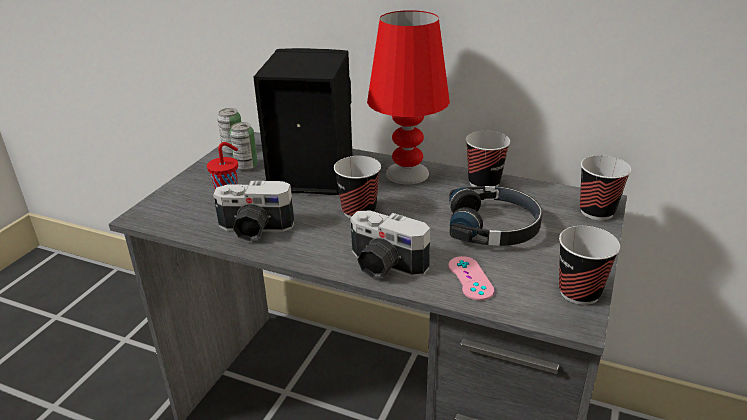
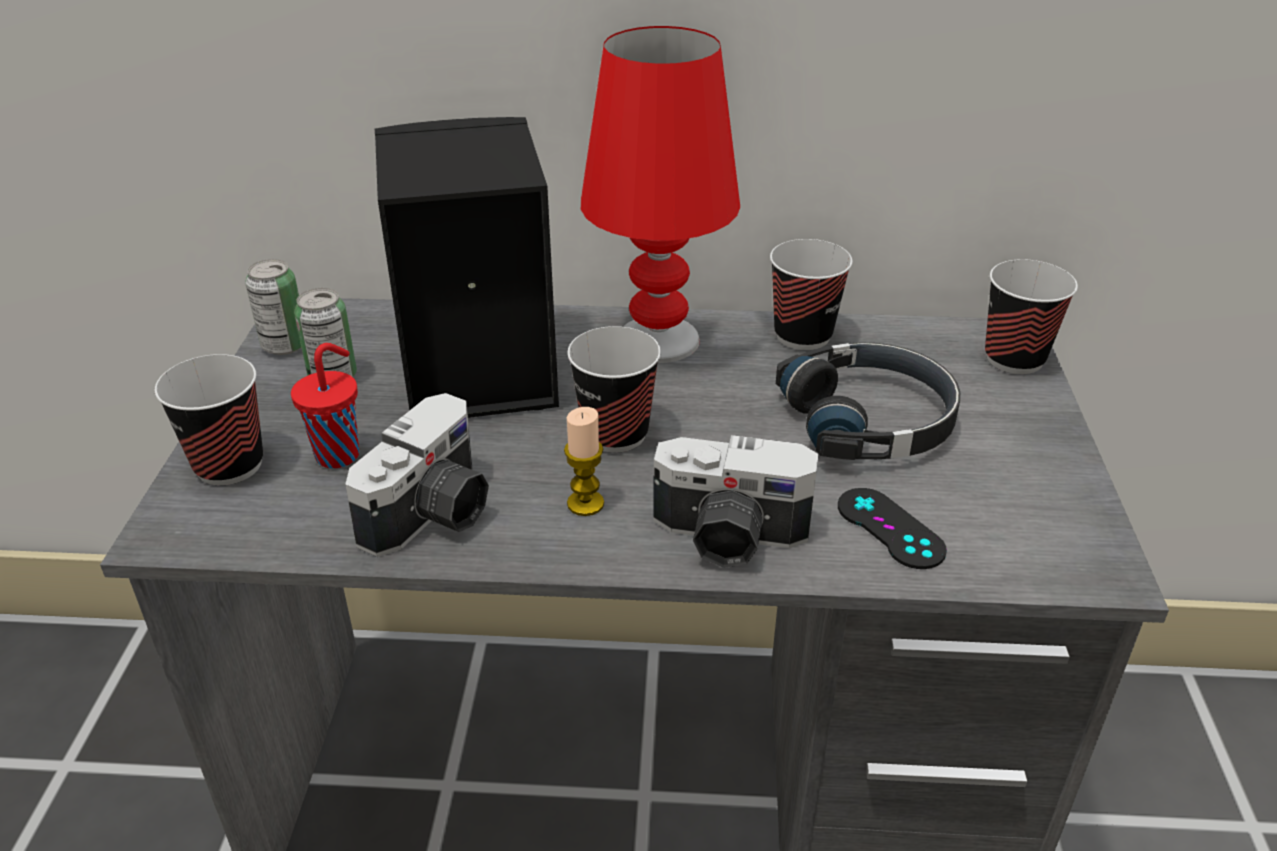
camera: 20 degrees left, 5 degrees up
camera [213,181,294,242] -> camera turned 45 degrees counterclockwise [345,393,489,557]
pink game controller [448,256,494,301] -> black game controller [838,488,947,569]
cup [559,226,620,305] -> cup moved to [155,354,263,485]
none -> candle [564,407,604,516]

